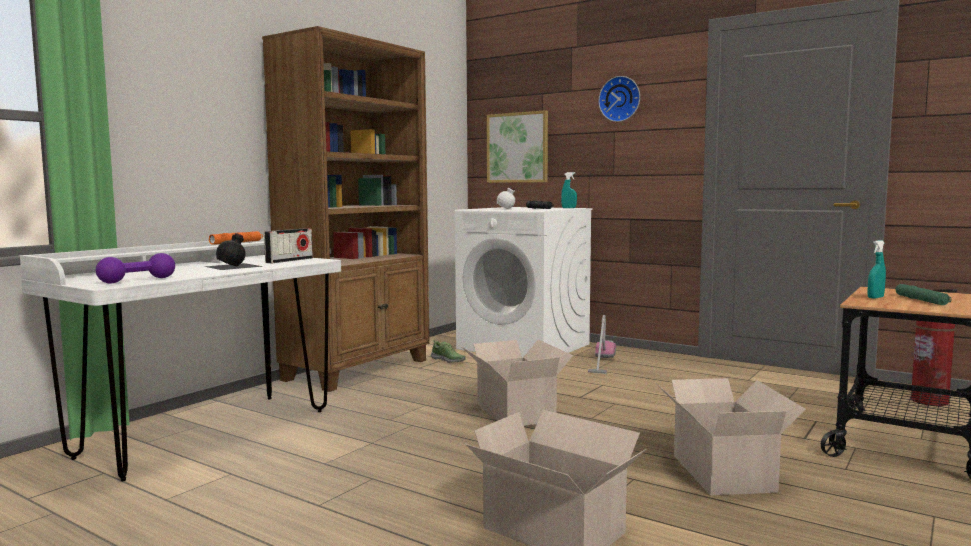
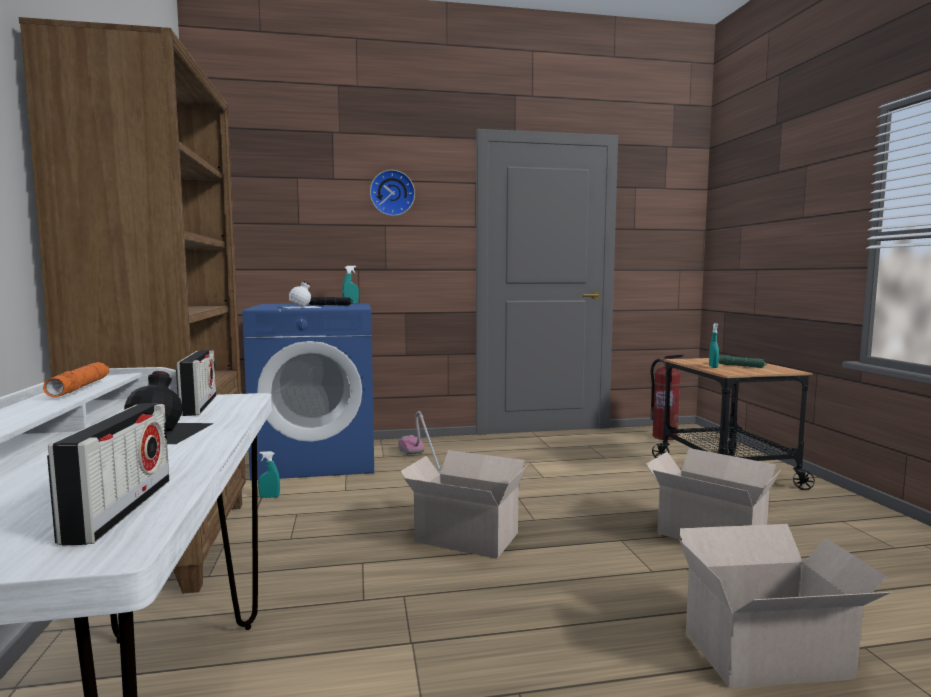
camera: 45 degrees left, 0 degrees up
purple dumbbell [96,253,175,283] -> radio [47,404,169,546]
shoe [431,340,466,363] -> turquoise spray bottle [258,451,280,498]
white washing machine [455,207,593,358] -> blue washing machine [242,303,374,481]
picture [487,110,548,183] -> none

